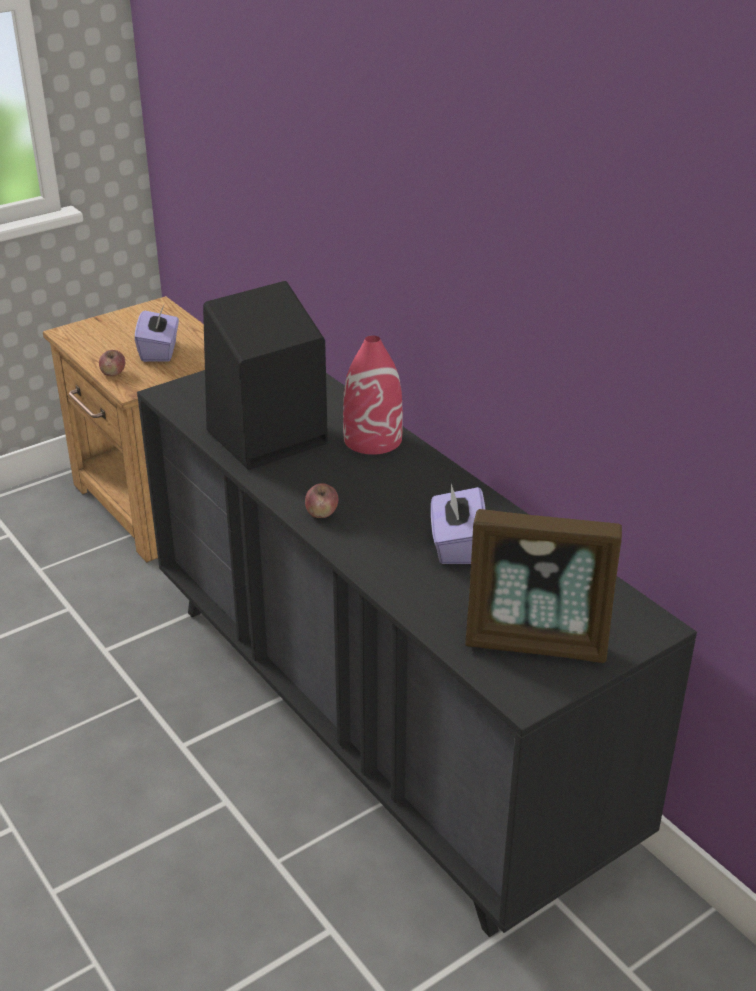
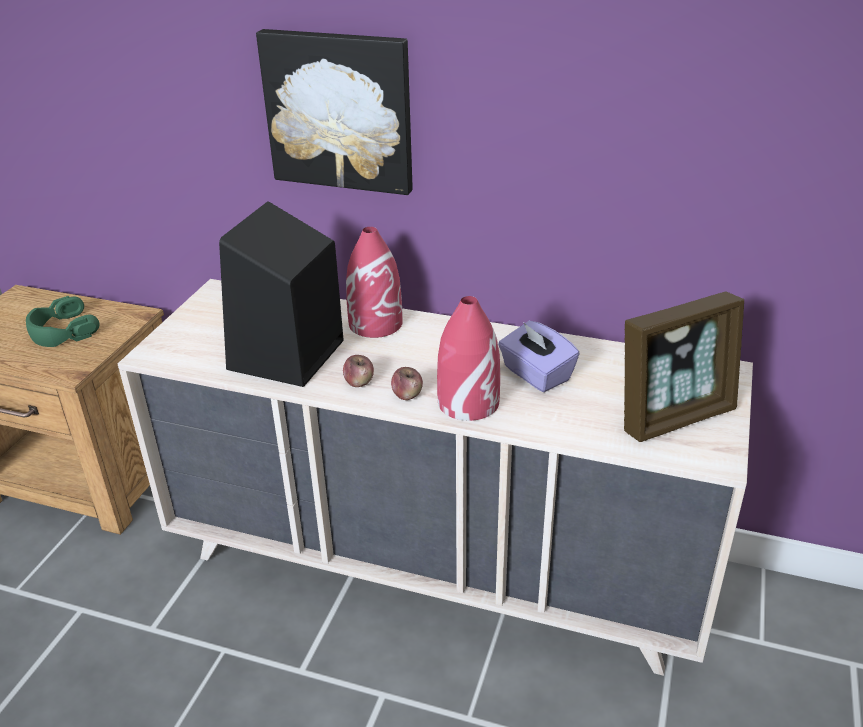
camera: 35 degrees left, 0 degrees up
apple [99,350,125,376] -> apple moved to [343,355,374,387]
purple tissue box [135,305,179,362] -> green headphones [26,296,100,347]
black dresser [137,370,697,937] -> beige dresser [118,279,753,676]
none -> picture [256,29,413,195]
none -> red vase [437,296,500,421]

